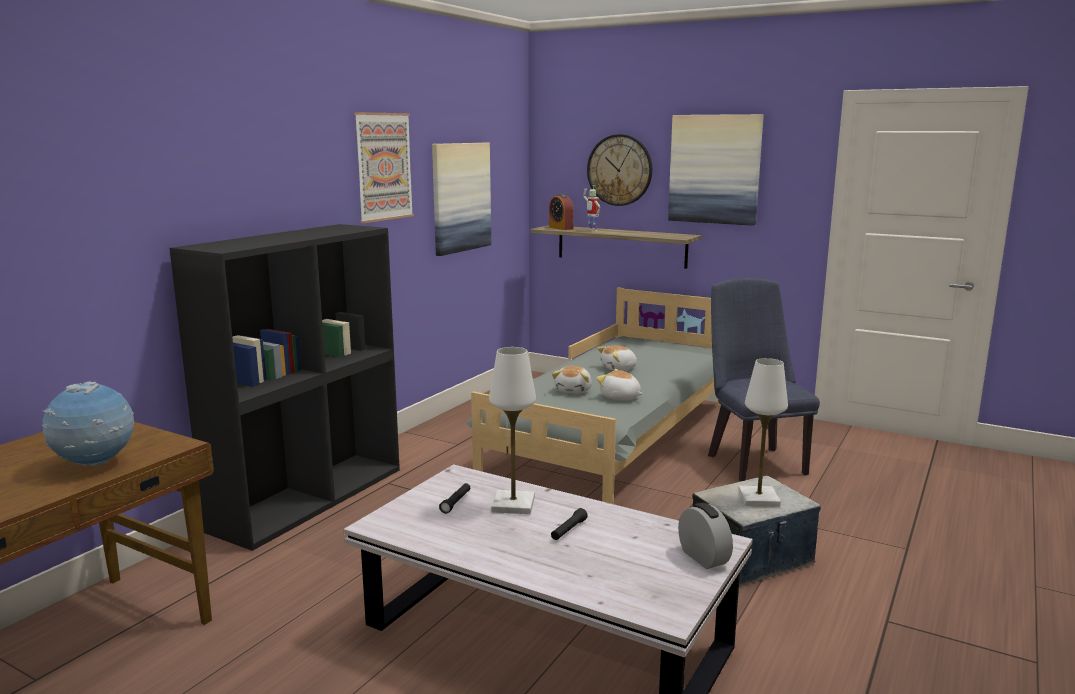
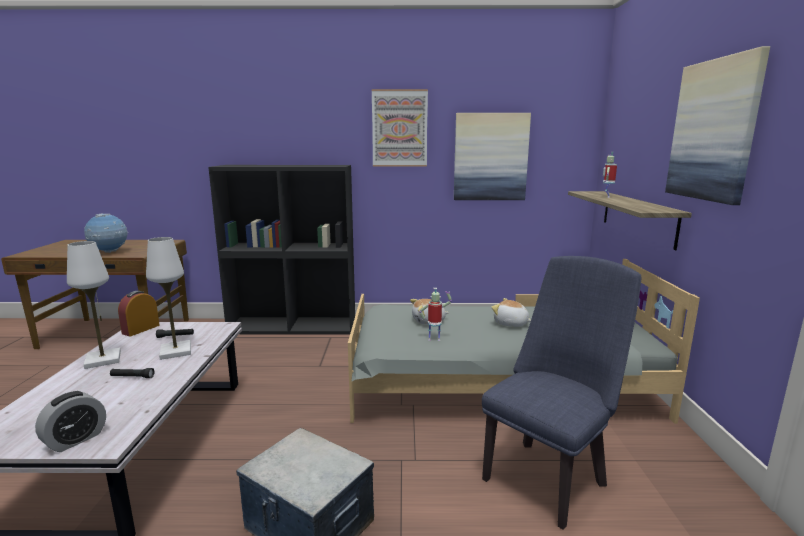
camera: 60 degrees right, 0 degrees up
alarm clock [549,194,573,230] -> alarm clock moved to [118,291,160,336]
wall clock [587,134,652,206] -> none
plush toy [596,369,643,400] -> toy robot [419,288,452,341]
white table lamp [738,358,788,507] -> white table lamp moved to [67,241,121,369]

